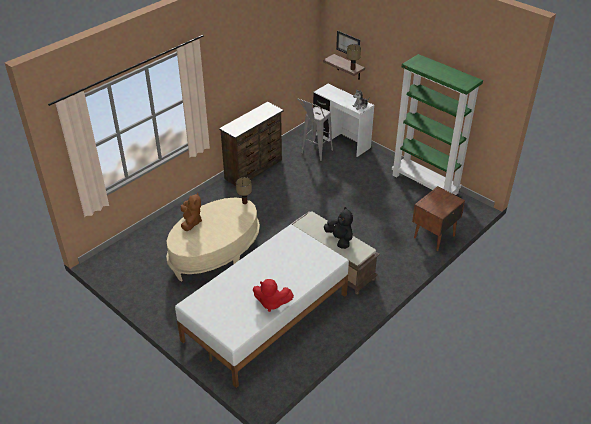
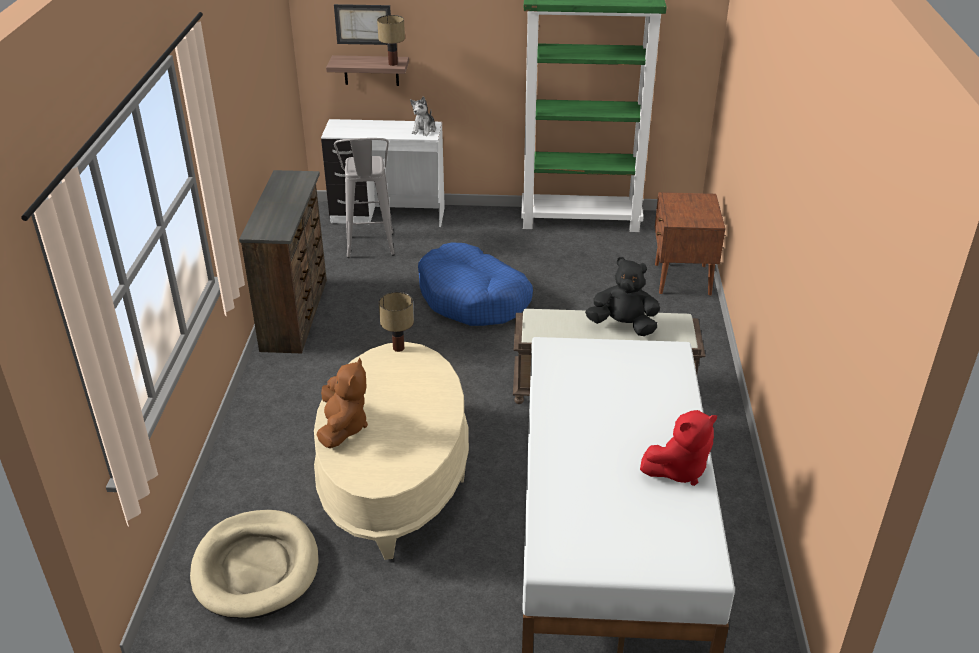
camera: 40 degrees left, 5 degrees down
brown plush toy [181,192,202,231] -> brown plush toy turned 45 degrees clockwise [316,358,368,448]
none -> beige dog bed [190,510,318,619]
none -> blue dog bed [418,242,533,326]

